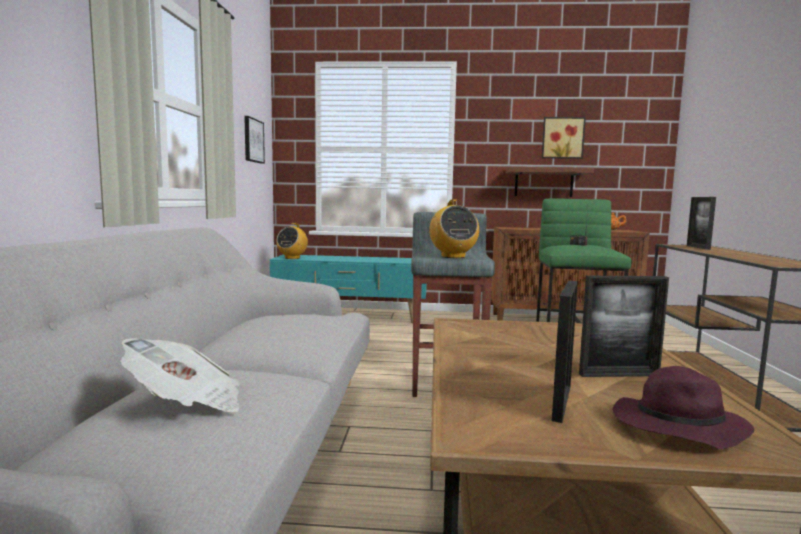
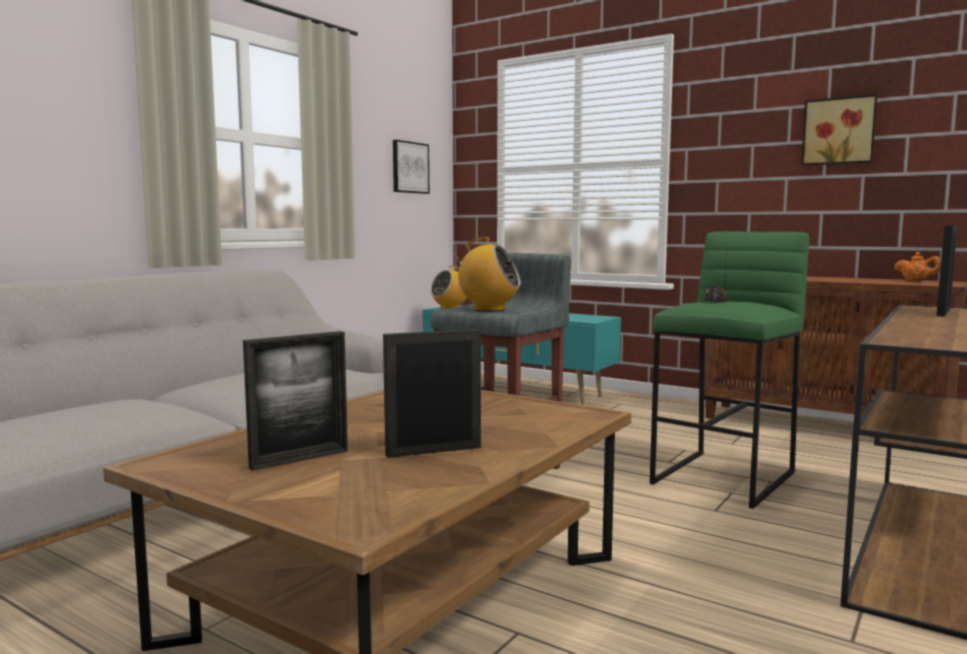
camera: 30 degrees right, 0 degrees up
newspaper [121,338,240,412] -> none
radio [429,199,479,258] -> radio turned 90 degrees counterclockwise [453,237,521,312]
brown shelf [506,167,594,197] -> none
picture frame [579,276,669,377] -> picture frame turned 135 degrees clockwise [383,329,481,458]
purple hat [613,366,754,449] -> none

